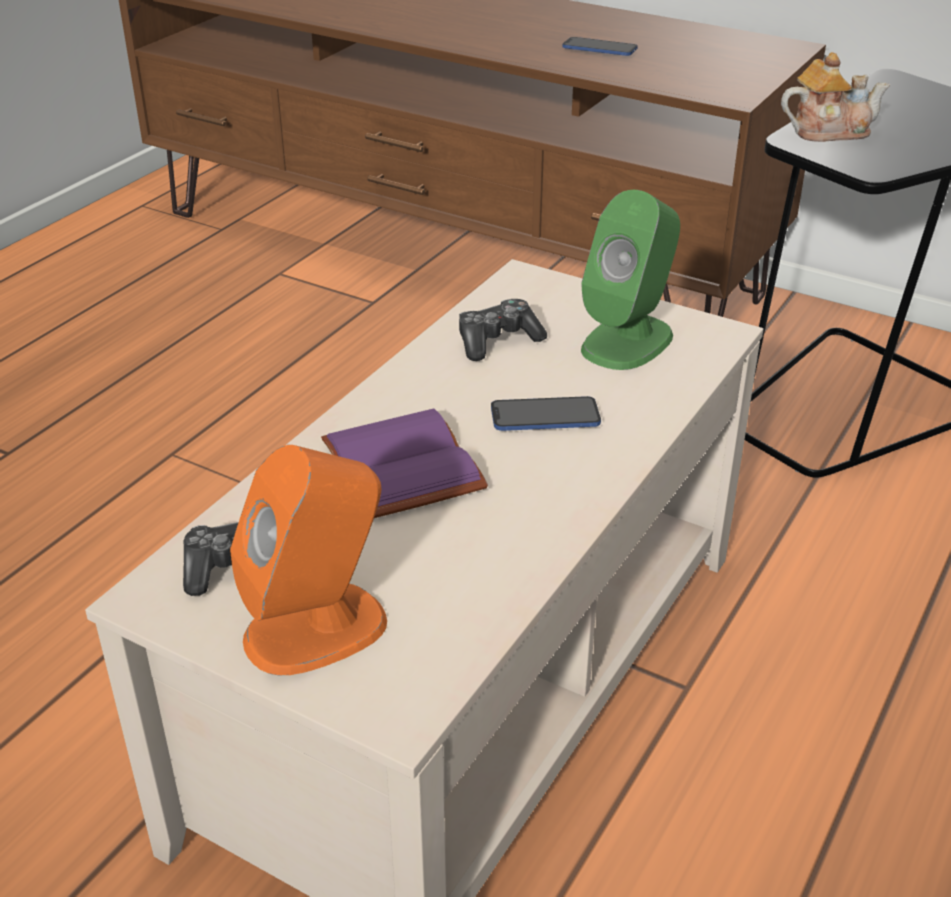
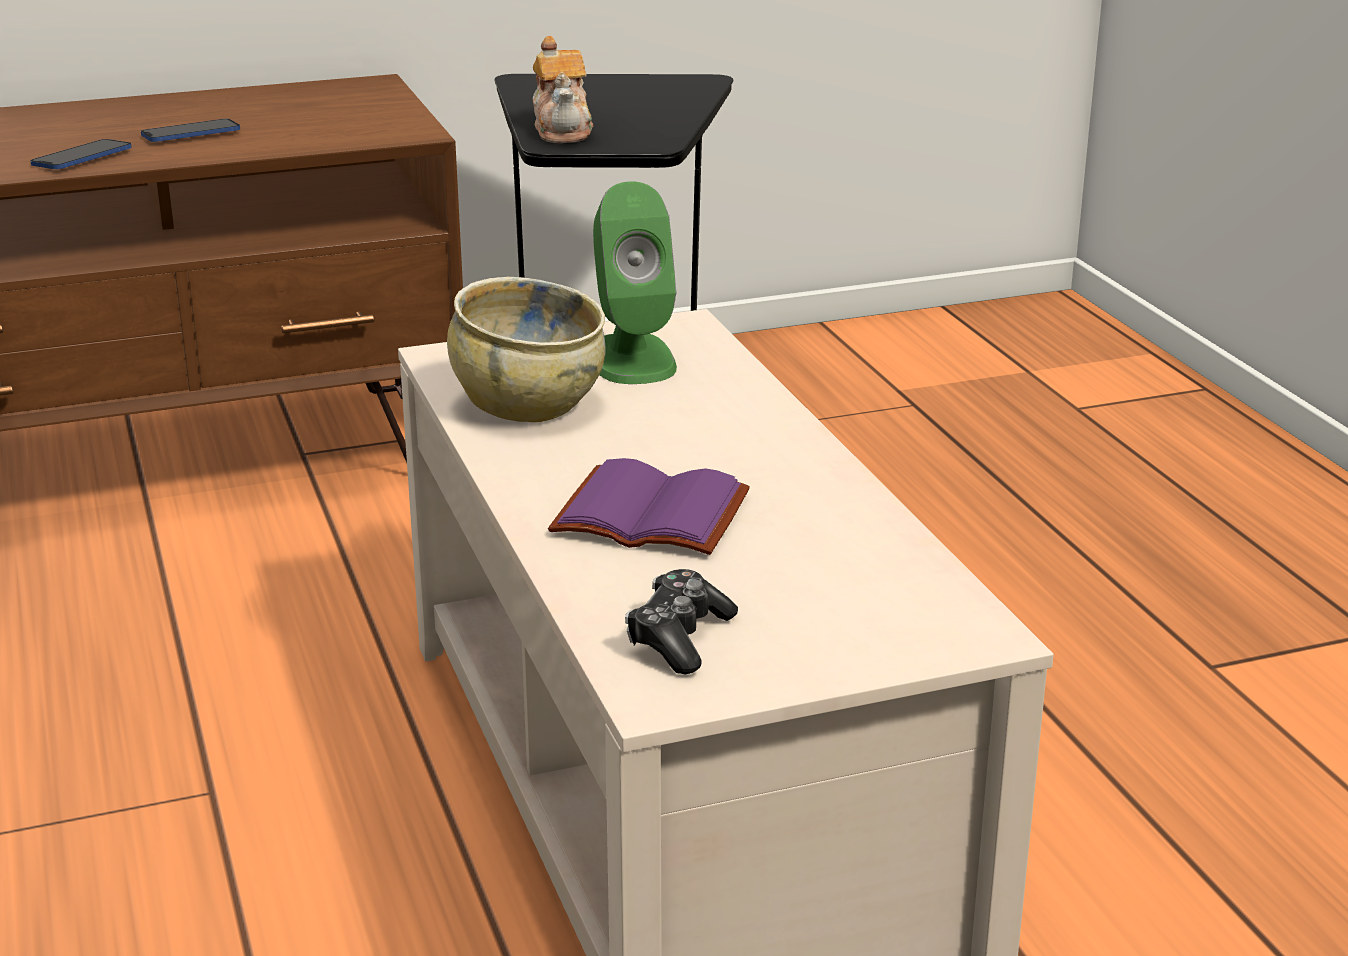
camera: 50 degrees left, 10 degrees down
orange speaker [230,445,387,675] -> none
game controller [459,299,547,361] -> beige bowl [447,277,606,422]
phone [491,396,601,431] -> phone moved to [30,139,132,169]
teapot [781,52,890,142] -> teapot turned 135 degrees clockwise [533,36,593,143]

